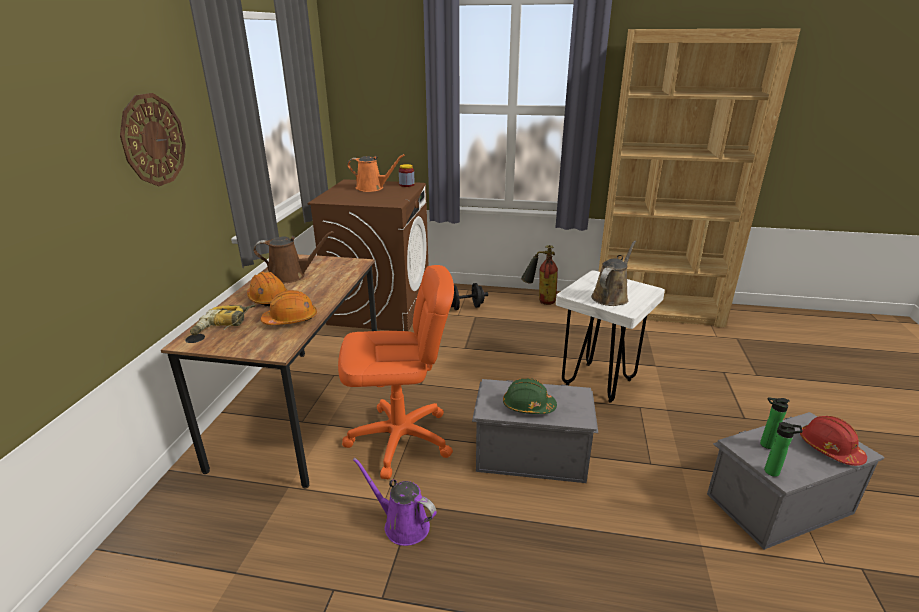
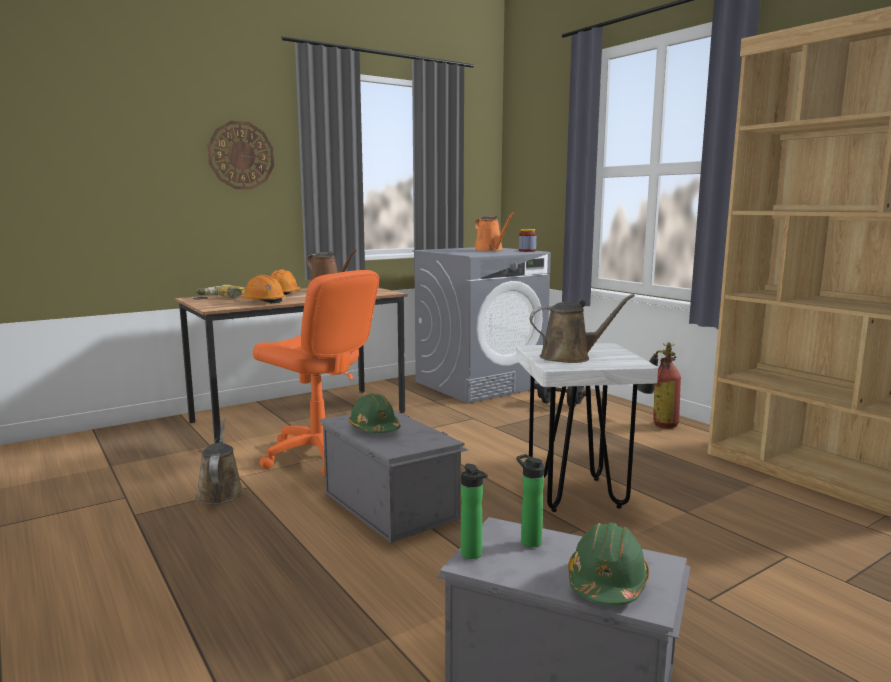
camera: 45 degrees right, 15 degrees down
brown washing machine [307,179,428,331] -> grey washing machine [413,247,551,403]
purple watering can [353,458,437,546] -> brown watering can [195,418,244,505]
red hard hat [800,416,867,466] -> green hard hat [568,522,649,606]

